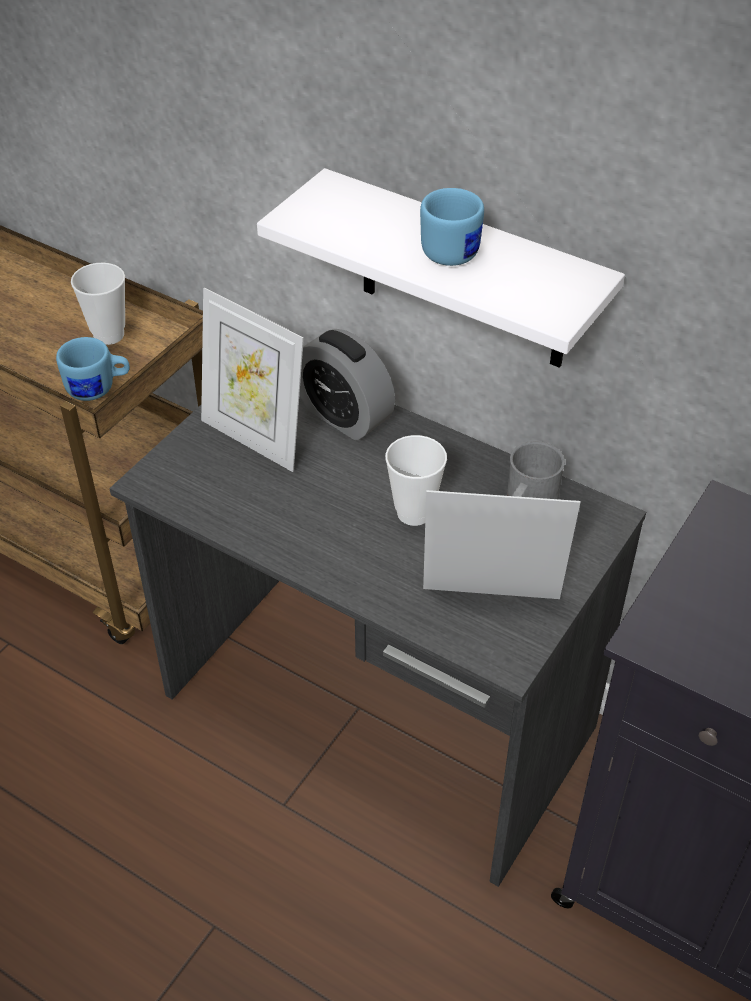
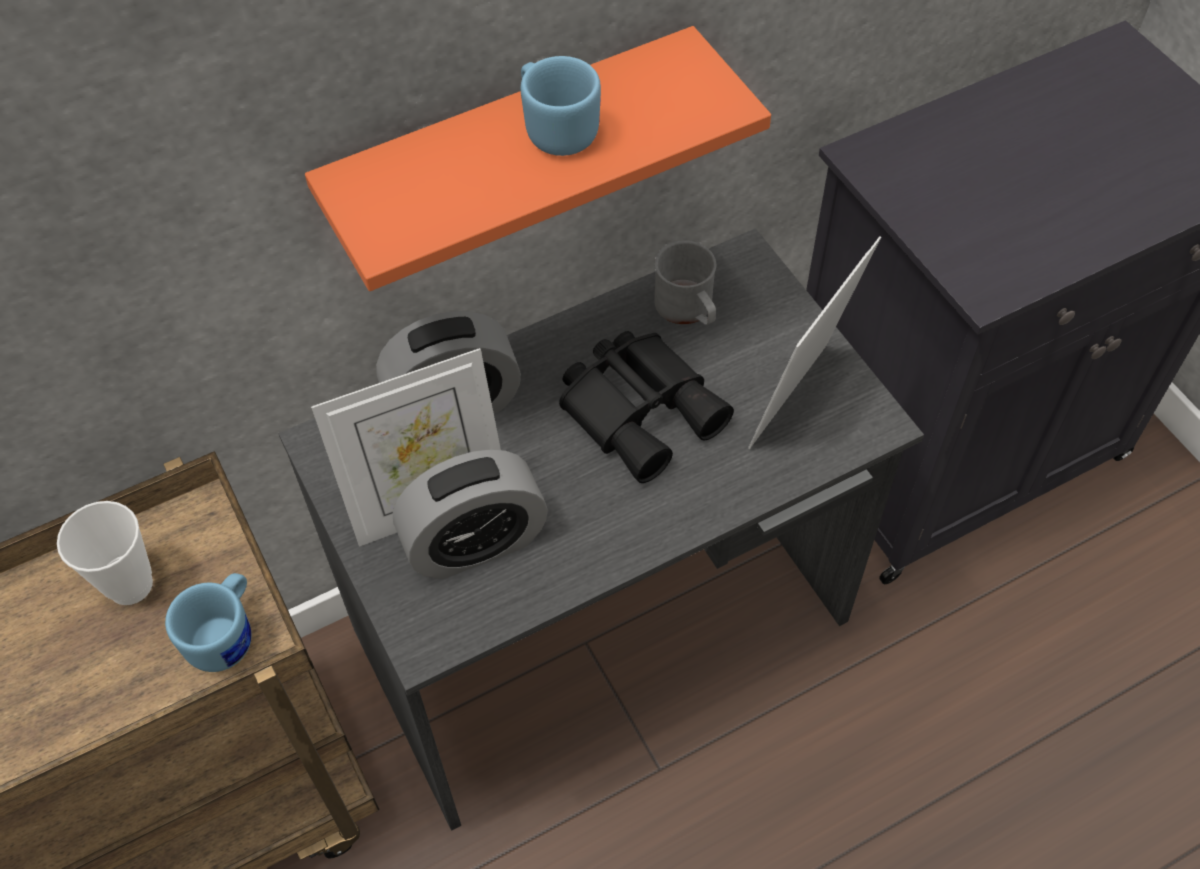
camera: 60 degrees left, 10 degrees up
white shelf [257,168,625,368] -> orange shelf [305,26,771,291]
cup [385,435,447,526] -> black binoculars [559,331,734,483]
none -> alarm clock [393,449,548,579]

